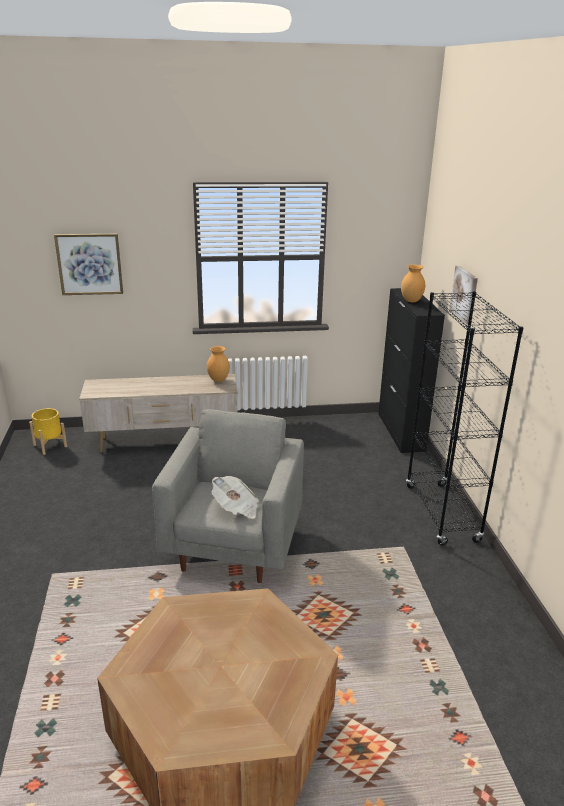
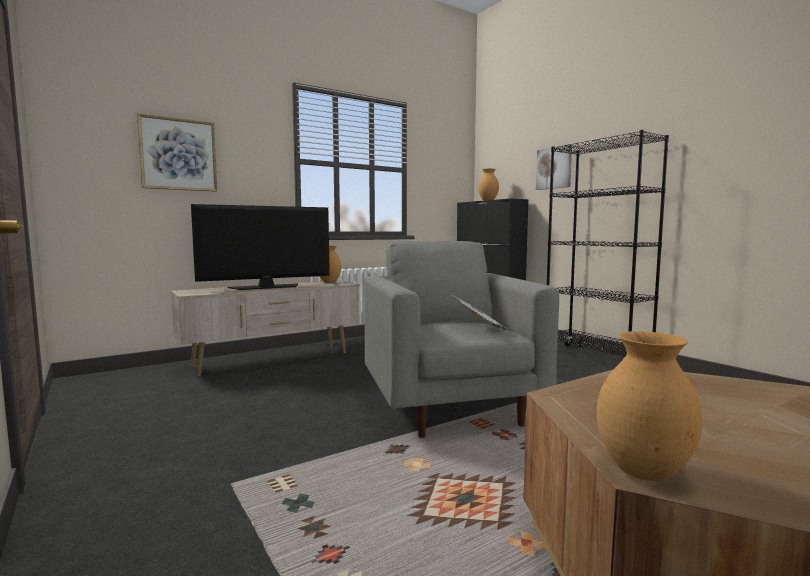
camera: 25 degrees left, 20 degrees down
yellow planter [29,408,67,455] -> none
none -> television [191,204,330,290]
none -> brown vase [597,331,703,481]

